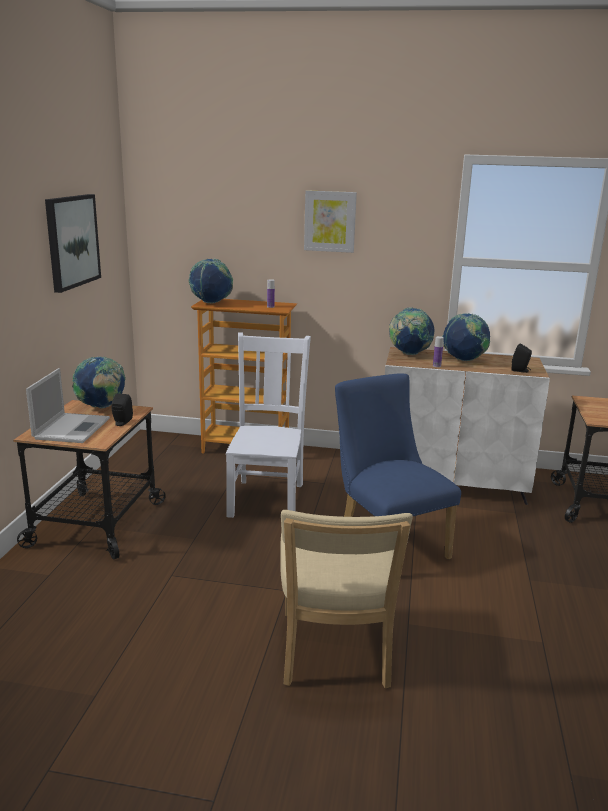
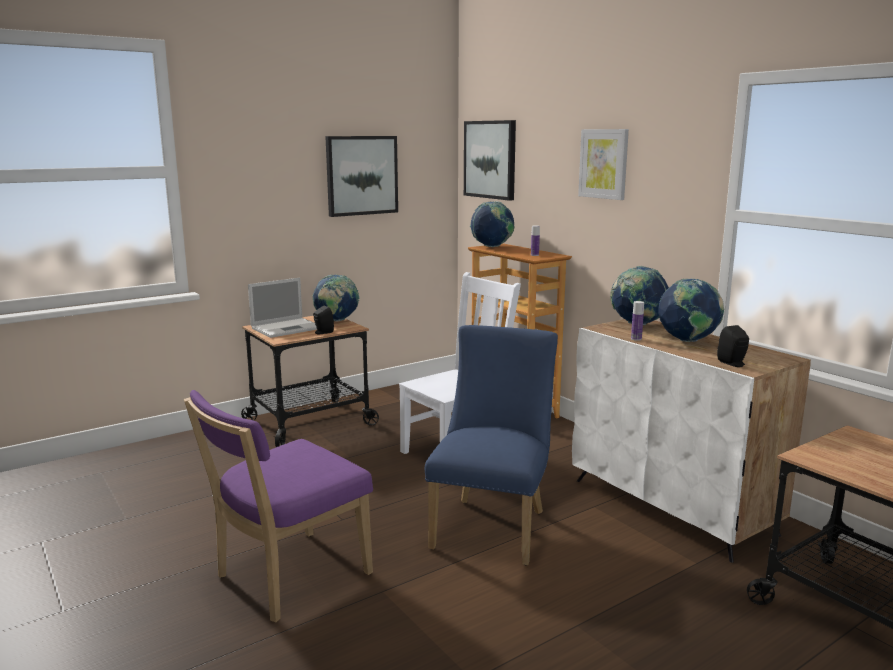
camera: 45 degrees right, 5 degrees down
beige chair [280,510,413,688] -> purple chair [184,390,373,622]
none -> picture [464,120,516,201]

